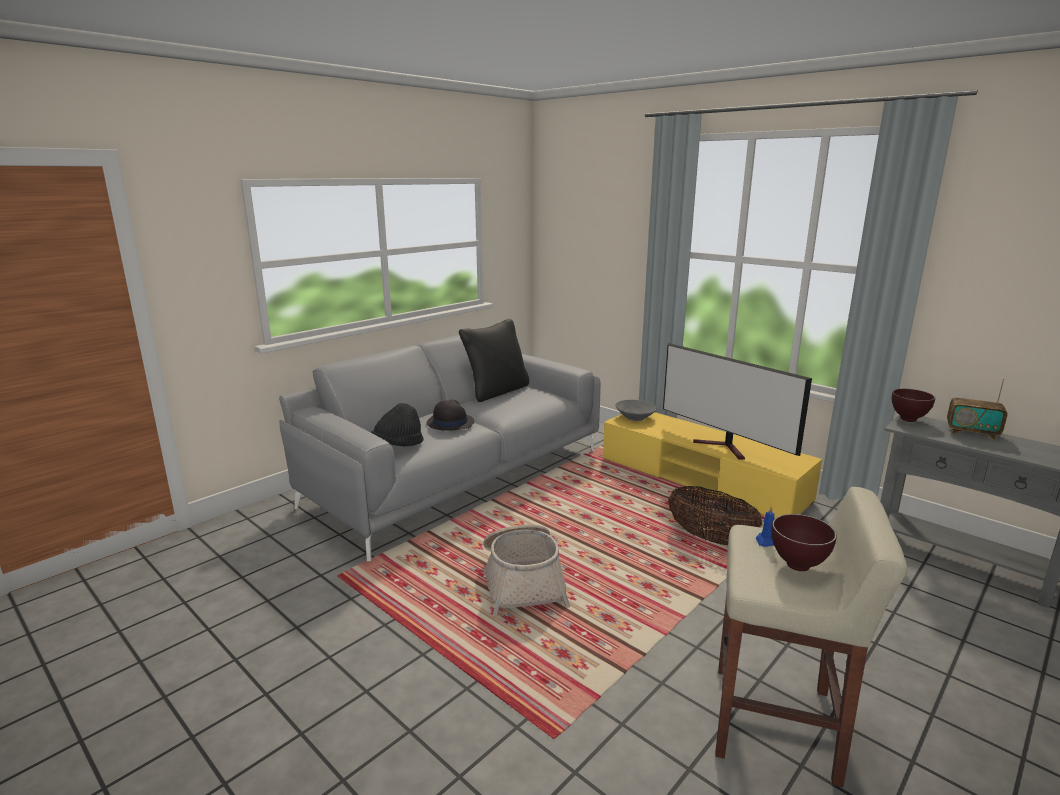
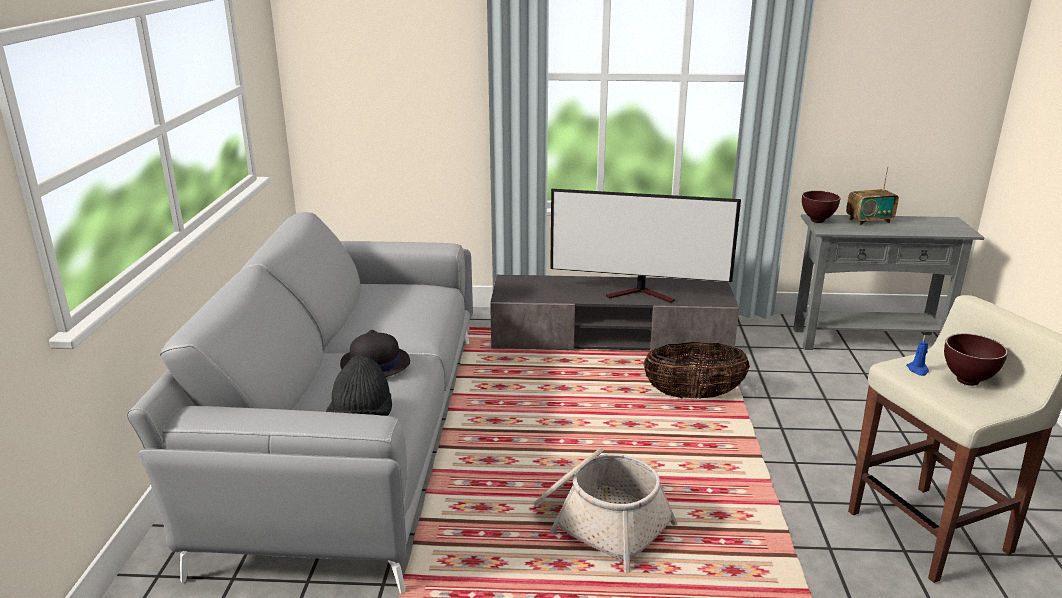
camera: 40 degrees left, 5 degrees up
black pillow [459,319,529,402] -> none
yellow tv stand [603,412,822,519] -> grey tv stand [490,275,739,354]
grey bowl [615,400,657,421] -> none

